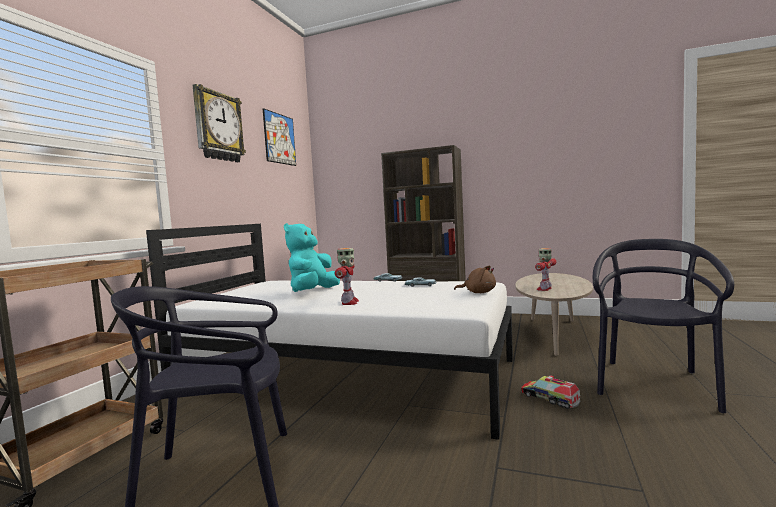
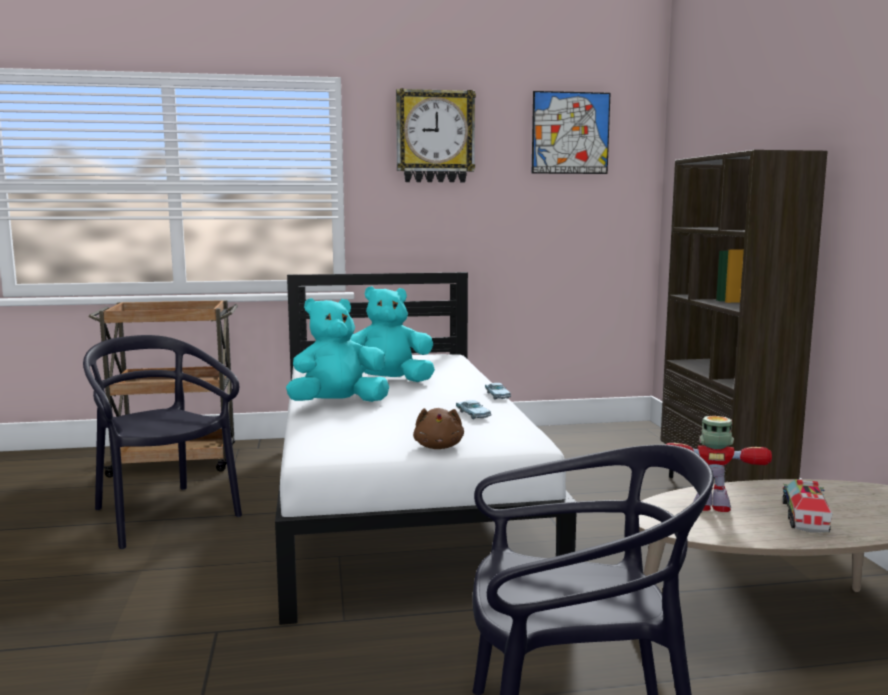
camera: 60 degrees right, 5 degrees up
toy robot [335,248,359,305] -> turquoise plush toy [286,298,389,402]
toy truck [521,375,580,409] -> toy truck moved to [783,479,832,533]

